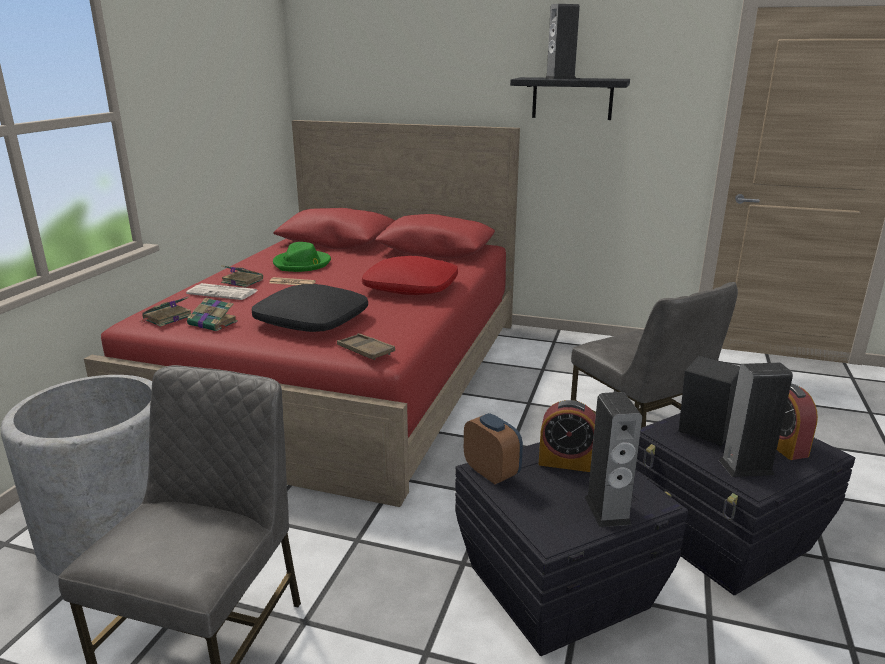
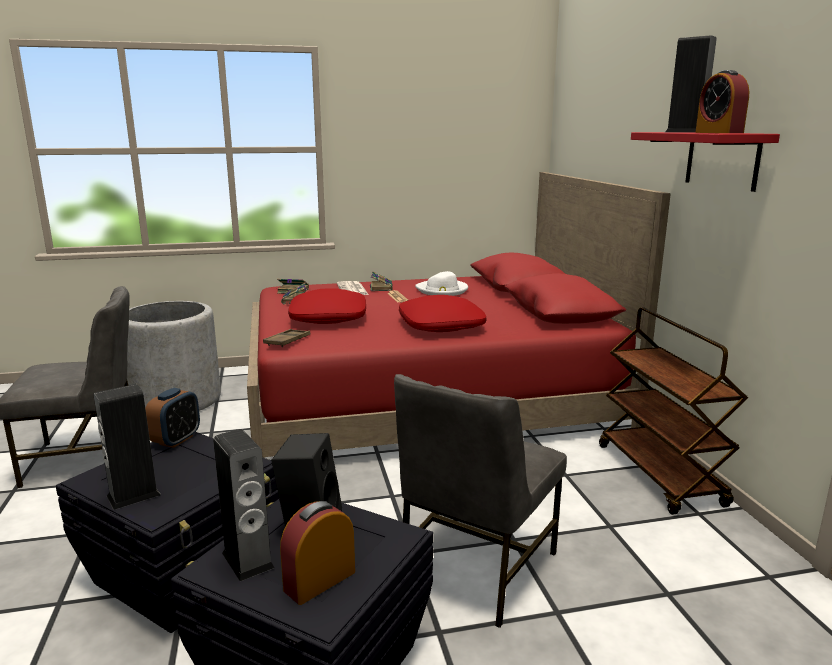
camera: 60 degrees right, 5 degrees down
black pillow [252,284,368,332] -> red pillow [288,288,366,324]
green hat [273,242,331,272] -> white hat [415,271,468,296]
black shelf [510,77,630,120] -> red shelf [631,132,780,192]
alarm clock [539,400,596,472] -> alarm clock moved to [695,70,749,133]
none -> brown cart [599,307,748,515]

